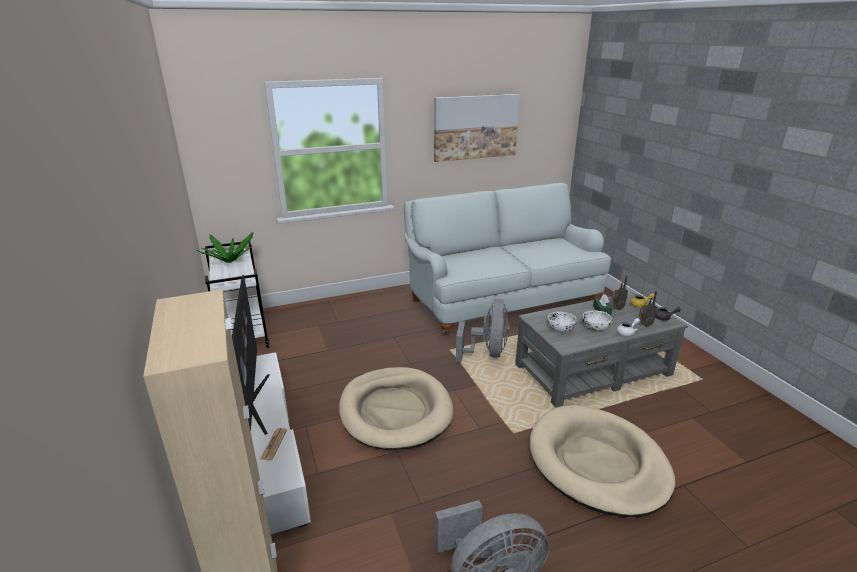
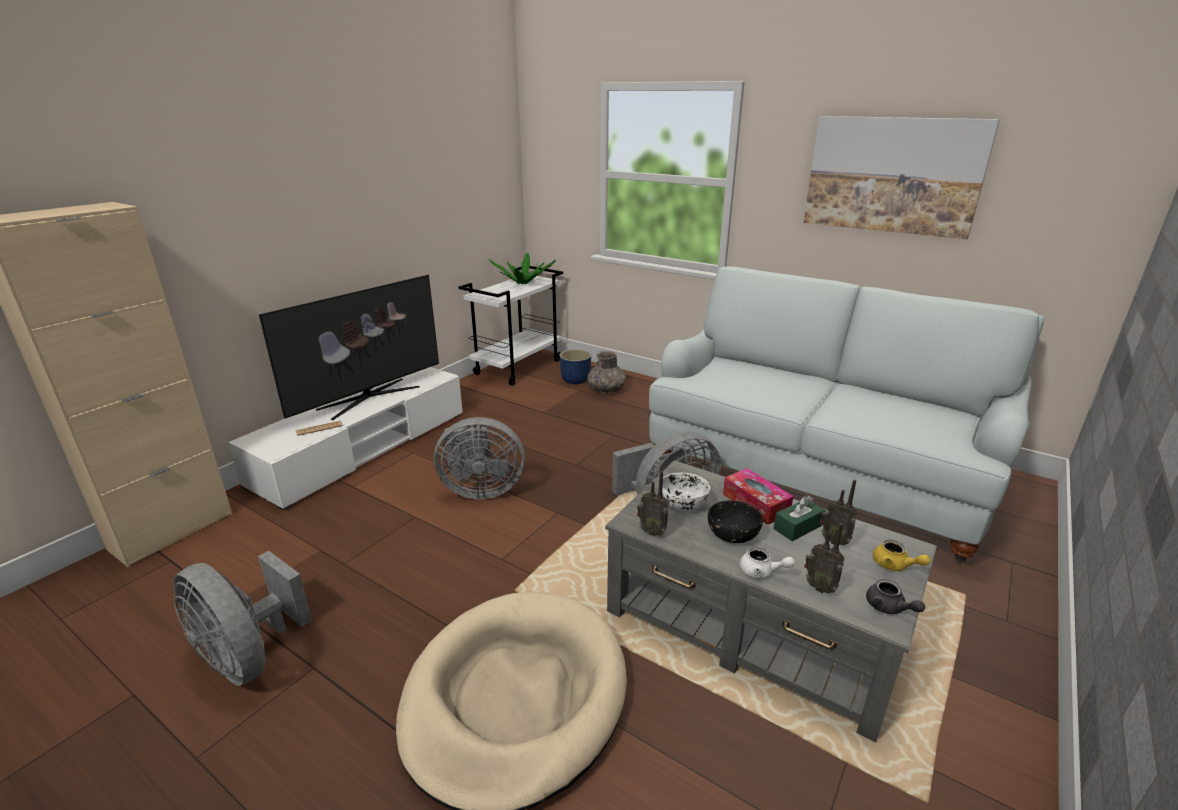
camera: 55 degrees right, 0 degrees up
beige dog bed [339,367,454,450] -> grey fan [434,417,525,499]
white bowl [583,310,612,331] -> black bowl [708,500,763,543]
none -> blue planter [560,349,591,384]
none -> grey vase [587,351,626,393]
none -> radio [637,471,669,536]
none -> tissue box [723,468,793,525]

